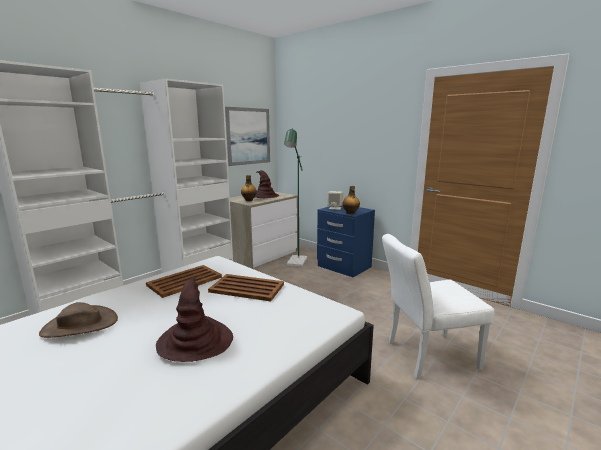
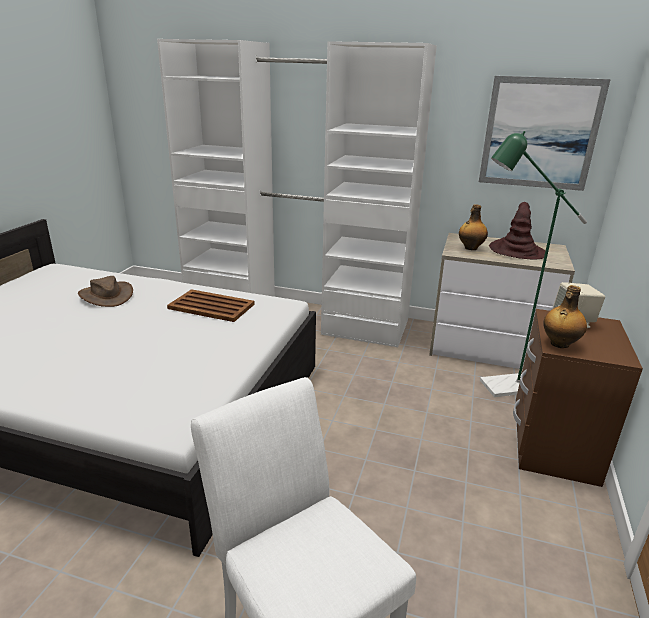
camera: 65 degrees right, 10 degrees up
brown hat [156,277,233,362] -> none
brown tray [208,274,284,301] -> none
blue nightstand [317,205,375,277] -> brown nightstand [513,309,643,487]

